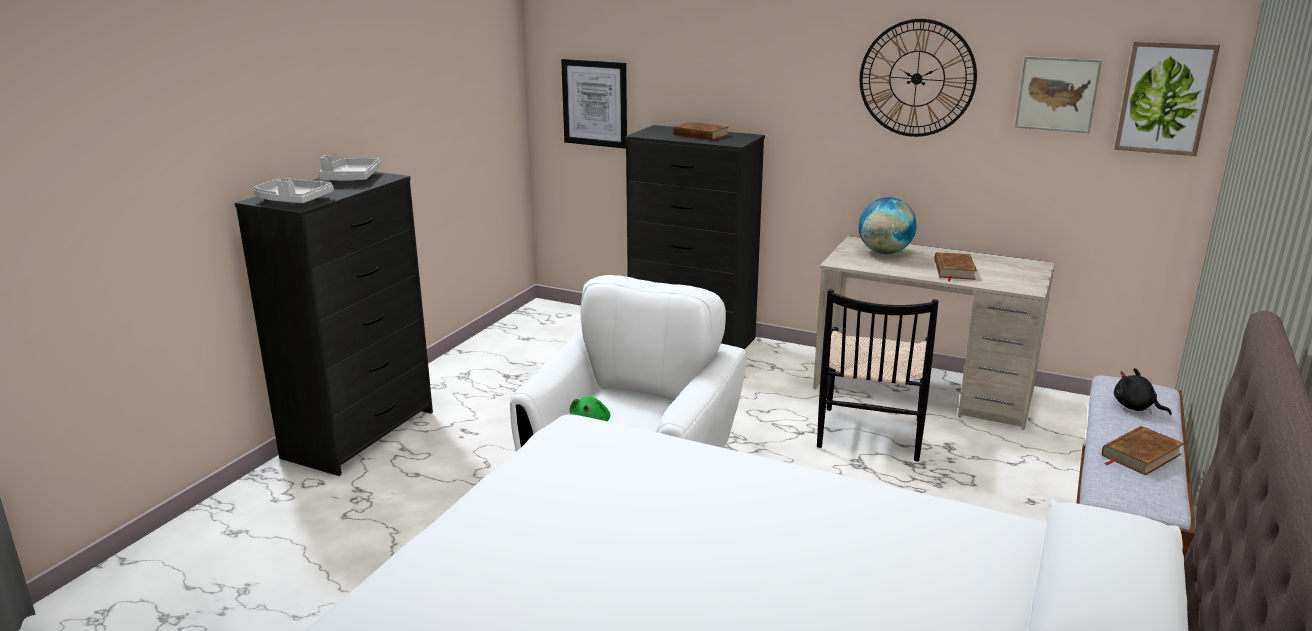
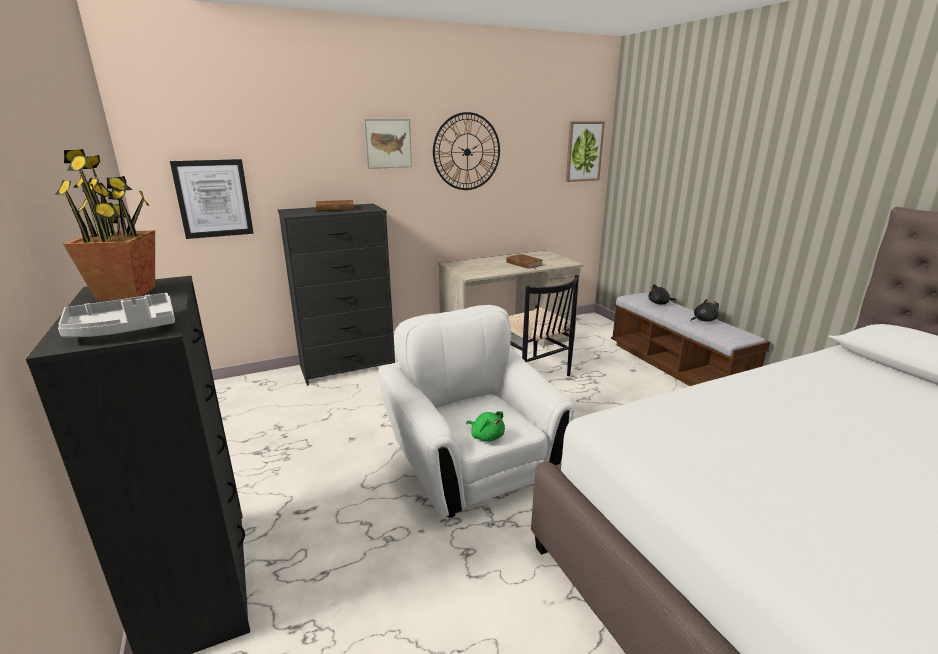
camera: 50 degrees left, 0 degrees up
grey tray [319,155,381,181] -> potted plant [55,149,155,300]
globe [858,197,916,254] -> none
picture [1015,56,1102,133] -> picture moved to [364,119,412,169]
brown book [1102,426,1184,475] -> black plush toy [690,299,719,322]

